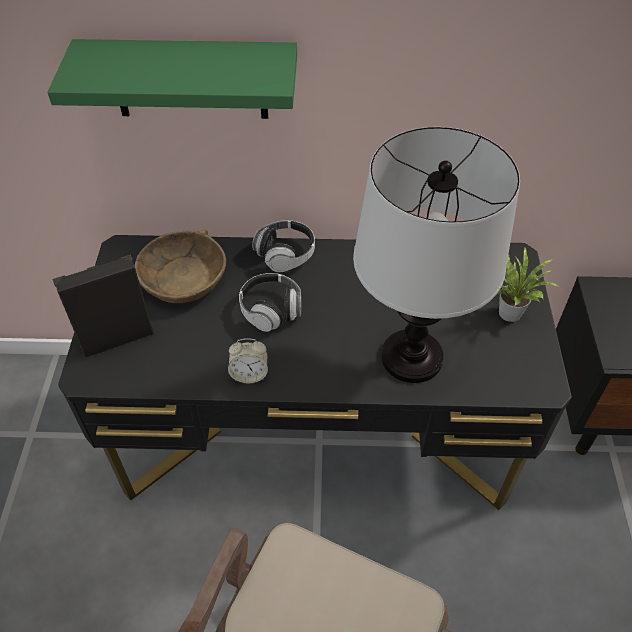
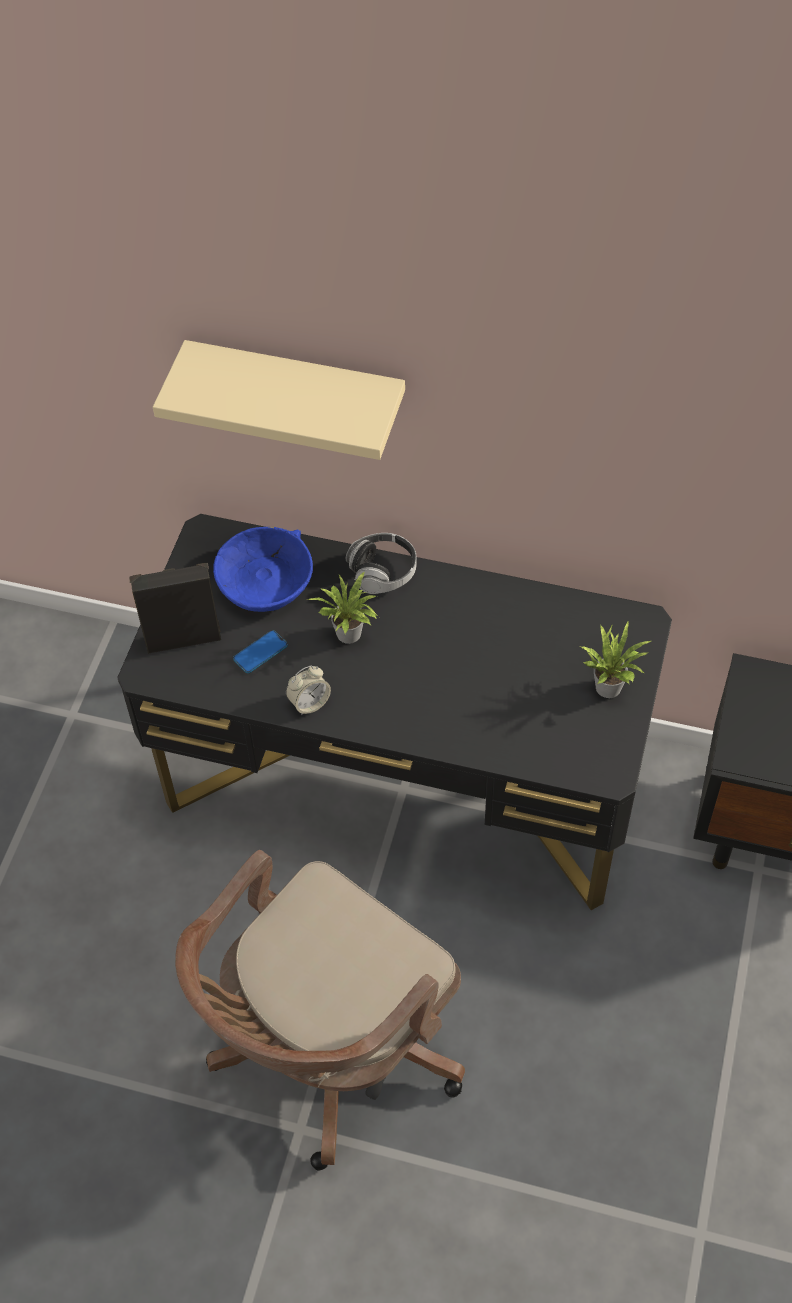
camera: 15 degrees right, 5 degrees up
green shelf [47,39,297,119] -> beige shelf [153,340,405,460]
brown bowl [135,230,226,303] -> blue bowl [213,527,313,612]
alarm clock [228,338,268,383] -> alarm clock turned 45 degrees counterclockwise [286,666,331,715]
headphones [239,273,301,332] -> potted plant [308,572,378,644]
table lamp [353,127,520,383] -> none
none -> phone [233,630,288,673]

